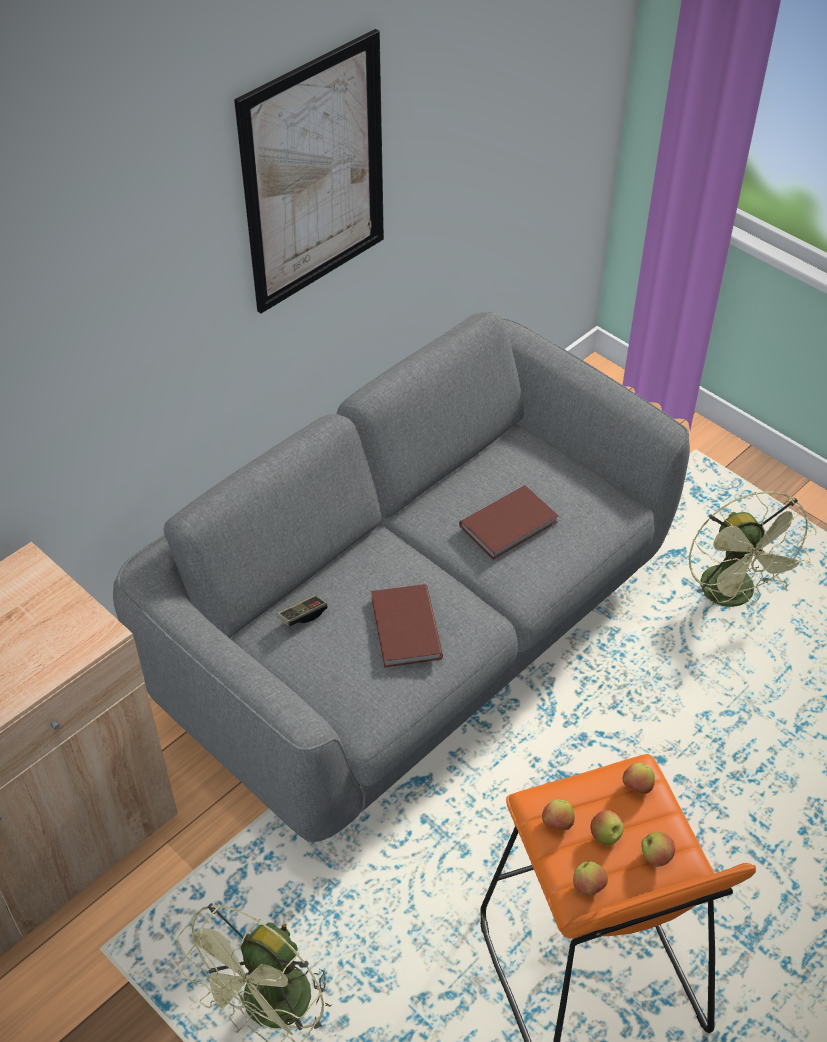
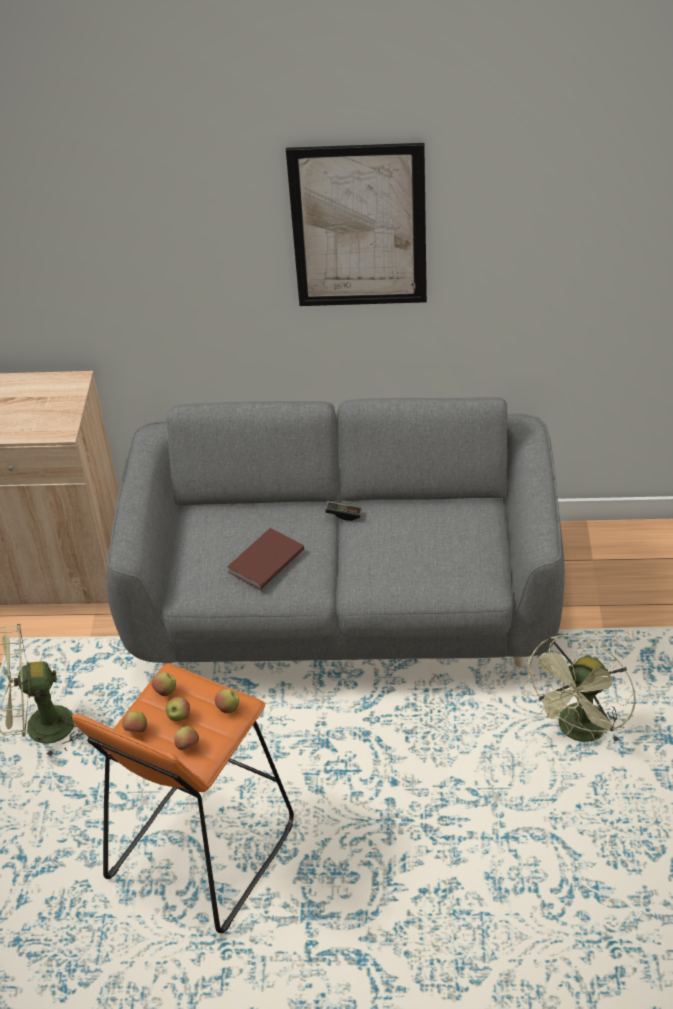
camera: 50 degrees right, 5 degrees down
game controller [277,595,328,627] -> game controller moved to [325,501,362,521]
brown book [459,485,559,560] -> none

